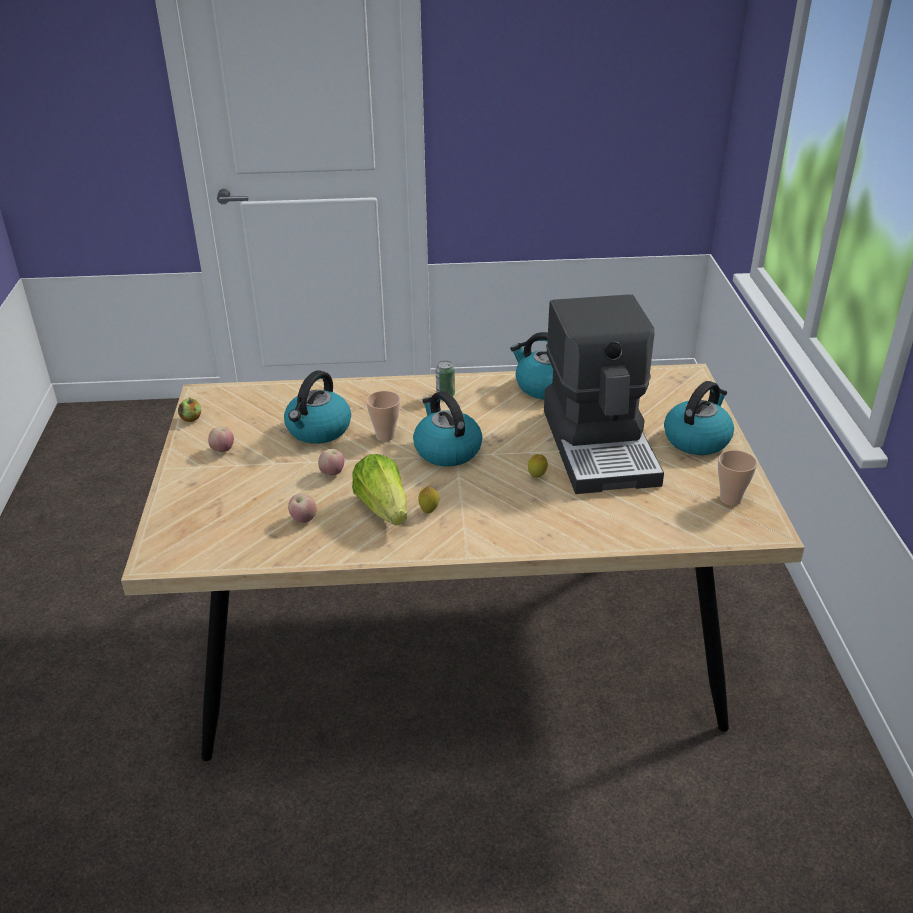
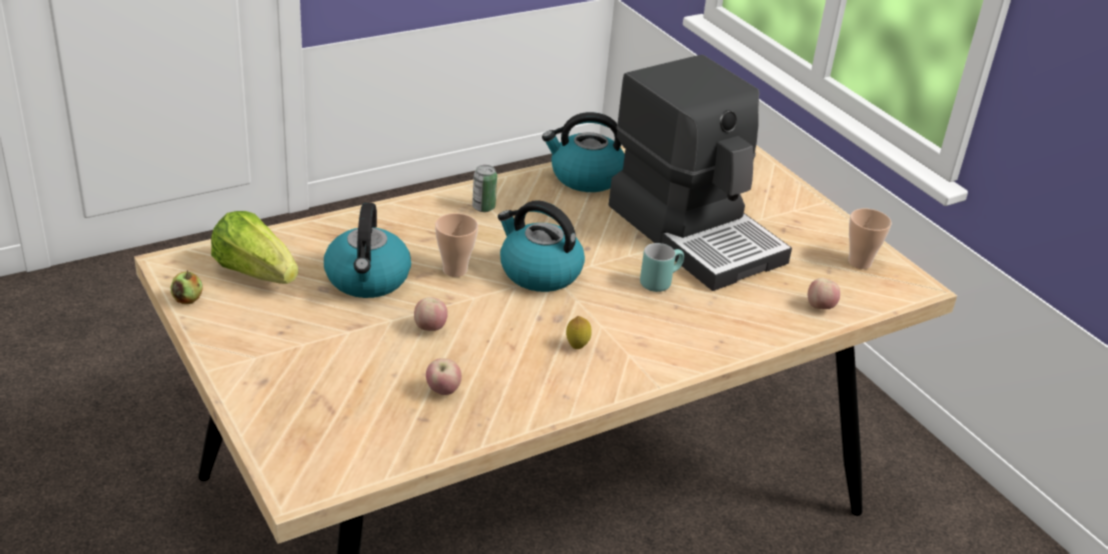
camera: 30 degrees left, 0 degrees up
apple [208,427,234,452] -> apple moved to [808,278,840,309]
lettuce [352,454,407,525] -> lettuce moved to [211,211,298,284]
lemon [528,454,548,478] -> turquoise mug [640,243,684,292]
kettle [664,381,734,455] -> none

